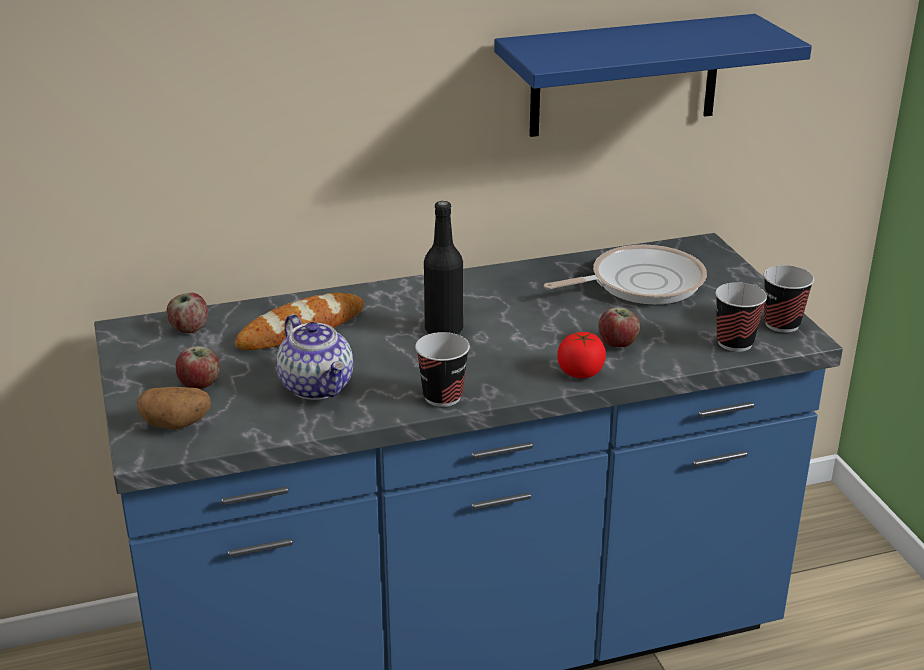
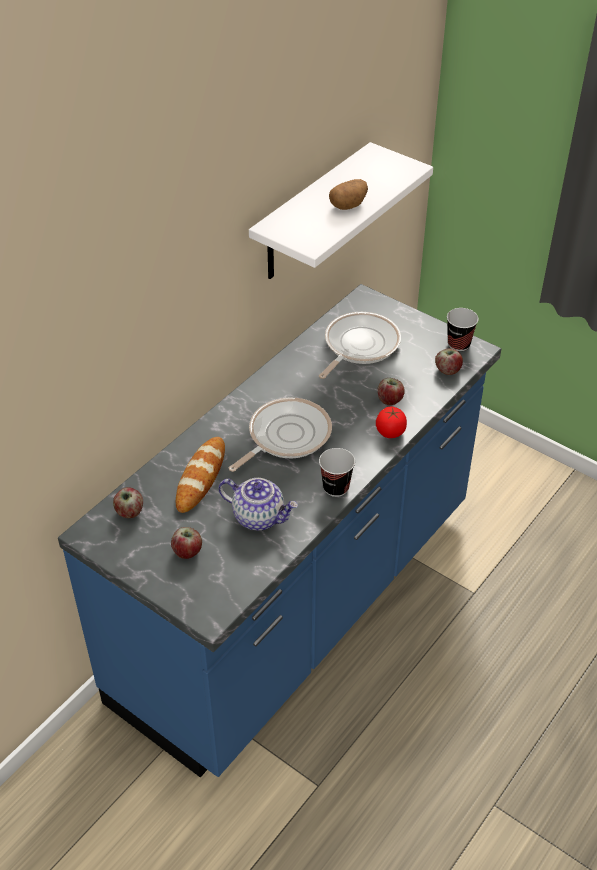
camera: 35 degrees left, 15 degrees up
potato [137,387,211,429] -> potato moved to [329,179,368,210]
black bottle [424,201,463,334] -> frying pan [229,397,332,472]
blue shelf [494,14,812,137] -> white shelf [249,142,433,279]
cup [715,282,767,352] -> apple [435,349,463,375]

